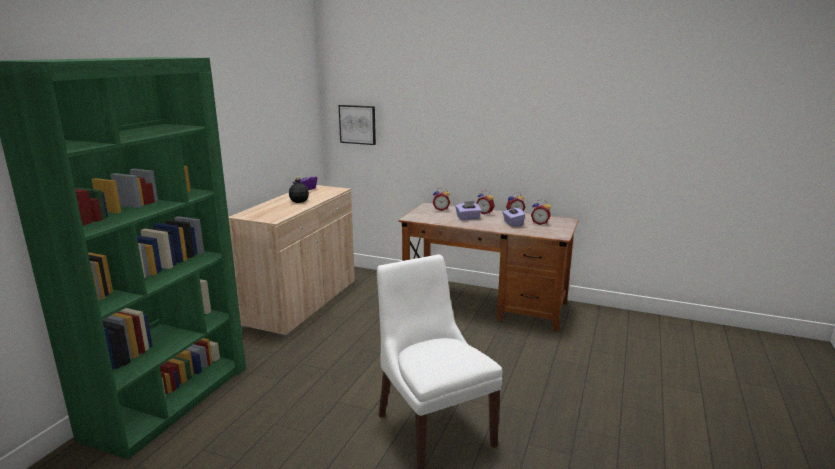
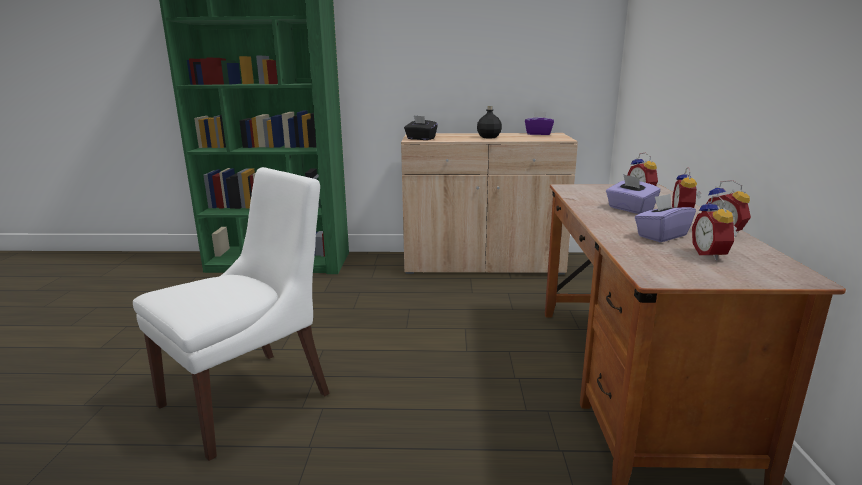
camera: 70 degrees right, 0 degrees up
picture [339,105,376,145] -> none
none -> black tissue box [404,116,438,140]

